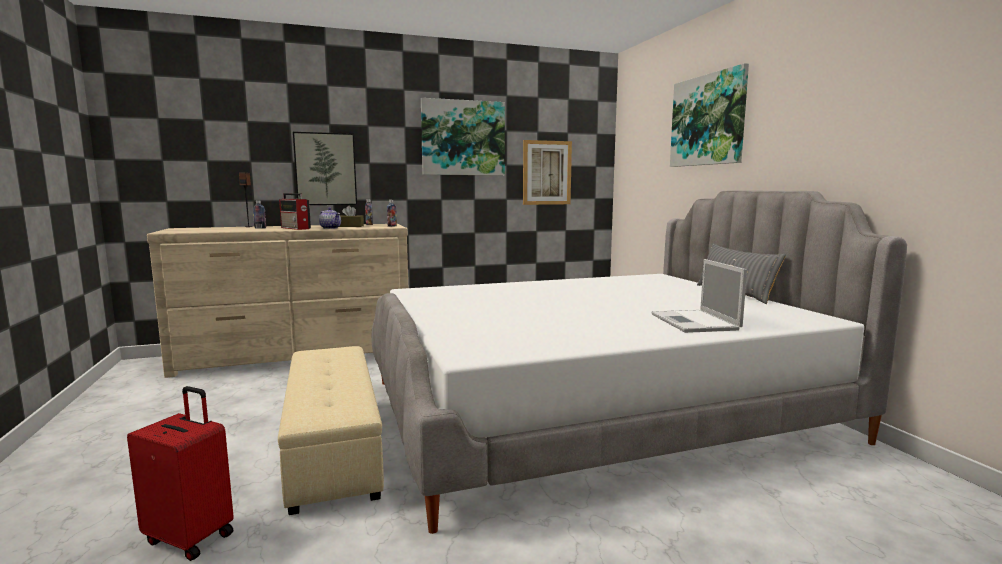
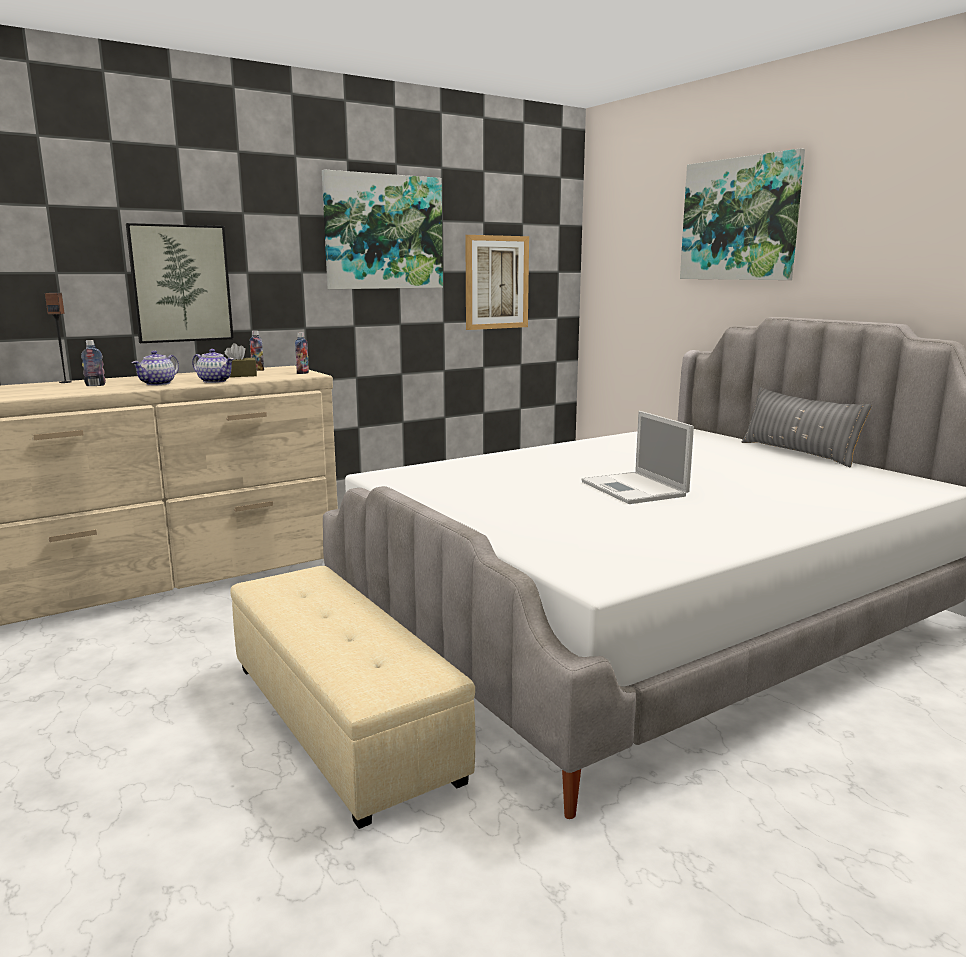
camera: 15 degrees left, 5 degrees up
red suitcase [127,386,234,561] -> none
radio [279,193,311,230] -> teapot [131,351,179,385]
laptop [652,259,747,333] -> laptop moved to [581,411,694,504]

